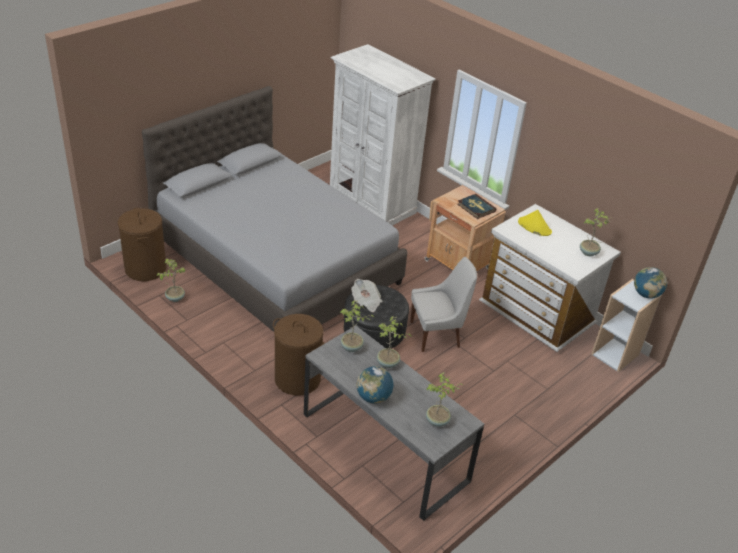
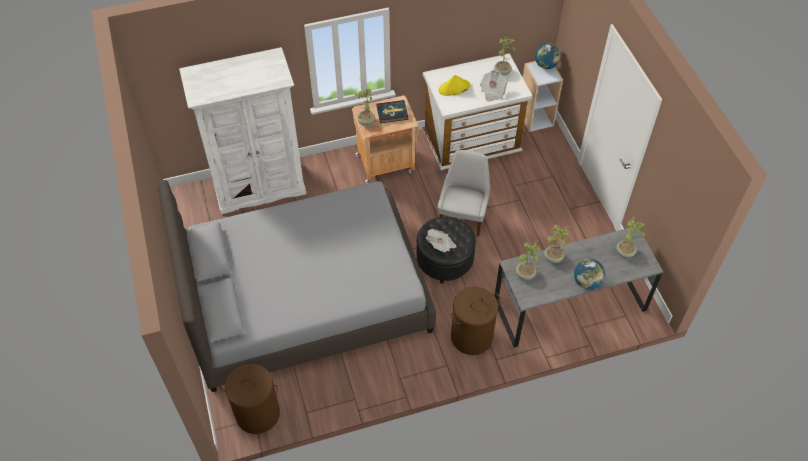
camera: 60 degrees left, 15 degrees up
potted plant [157,259,186,302] -> potted plant moved to [353,89,375,126]
none -> newspaper [480,70,508,102]

